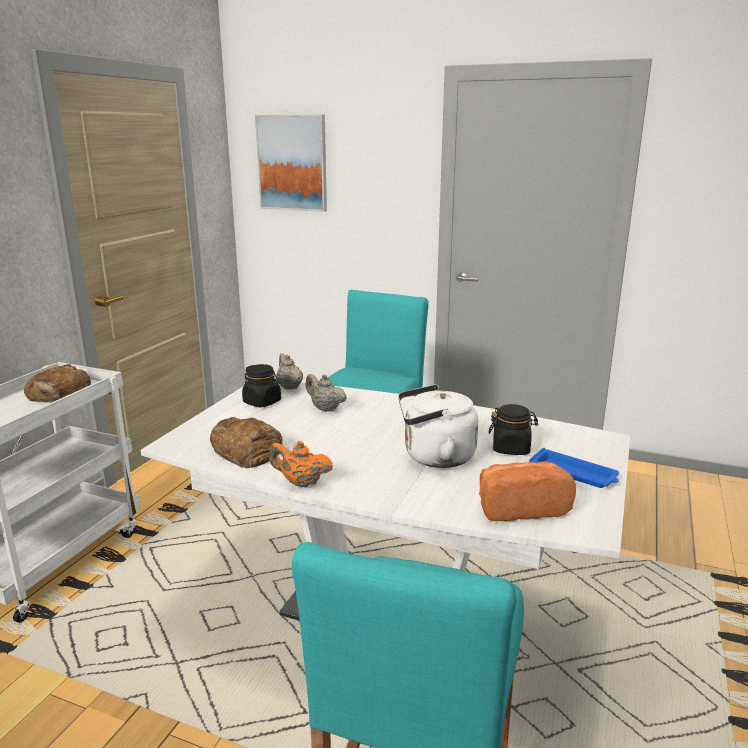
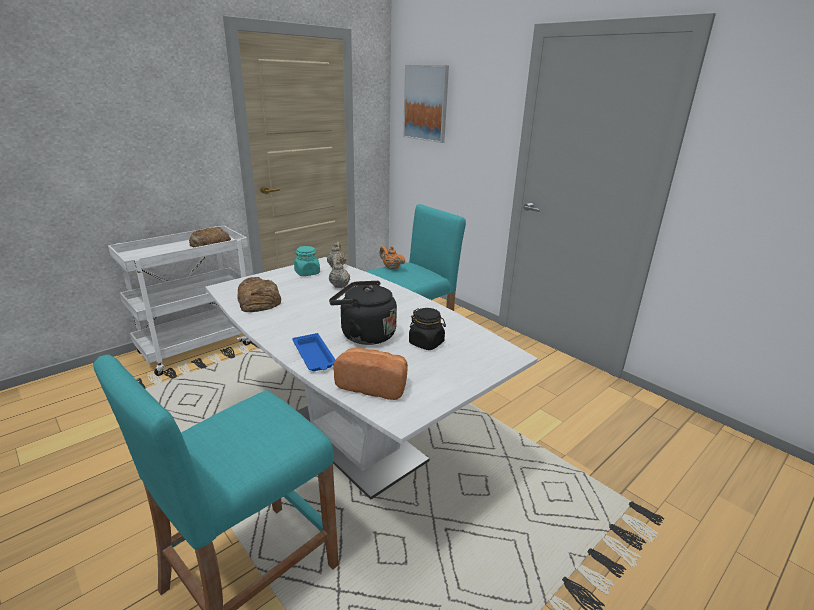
camera: 25 degrees right, 5 degrees up
black jar [242,364,281,407] -> turquoise jar [294,246,320,276]
orange teapot [269,441,333,487] -> orange teapot moved to [379,246,406,270]
white kettle [398,384,478,468] -> black kettle [329,281,397,345]
blue tray [529,448,619,488] -> blue tray moved to [293,333,335,371]

